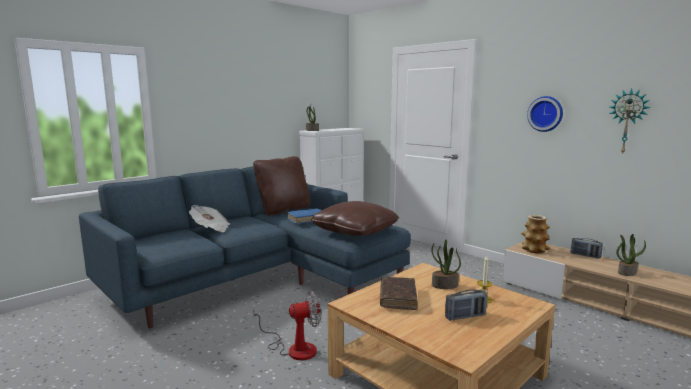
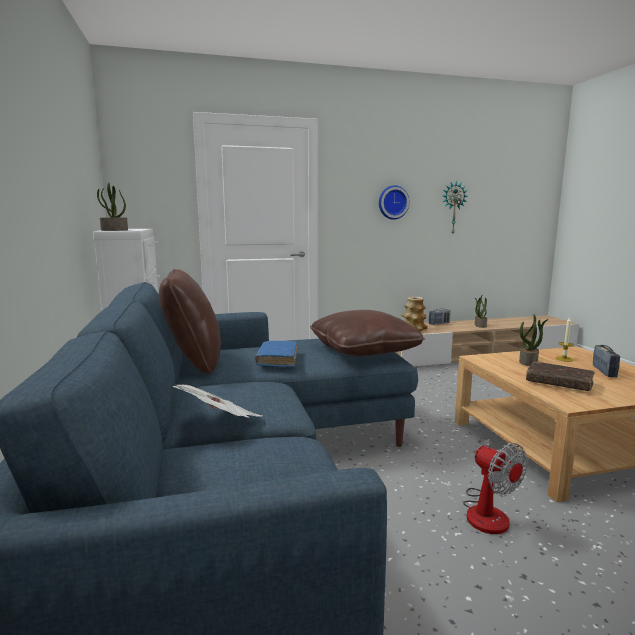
camera: 60 degrees left, 0 degrees up
fan [253,291,321,360] -> fan turned 135 degrees clockwise [463,439,528,534]

